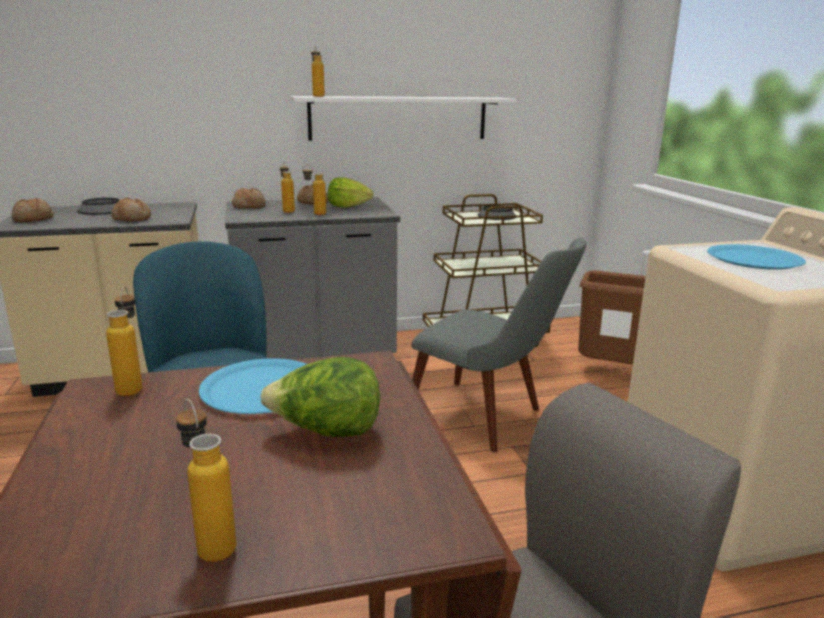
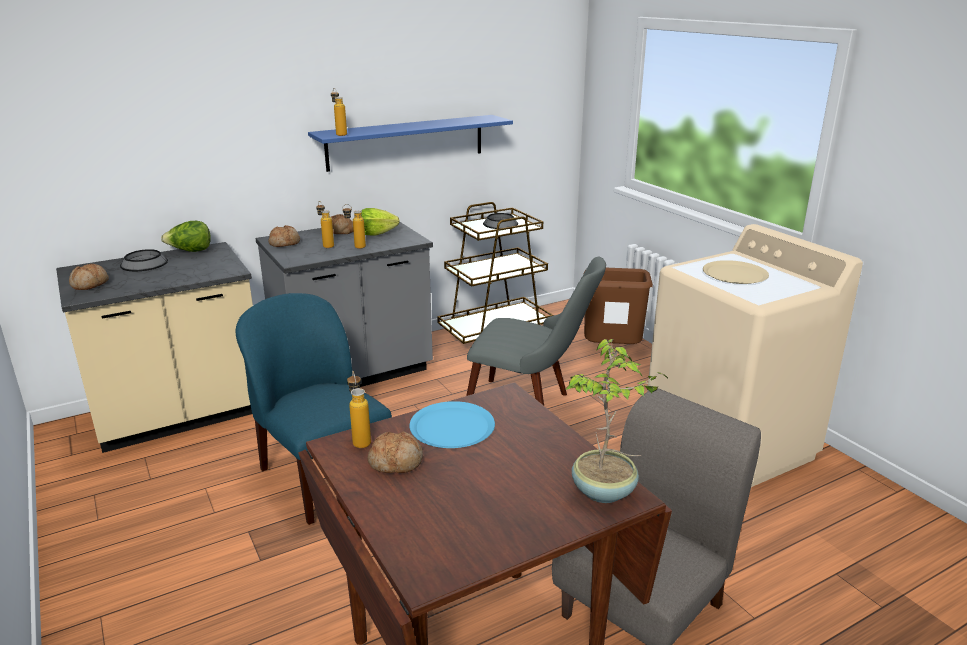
camera: 15 degrees left, 5 degrees up
bread [111,198,151,222] -> bread moved to [368,431,423,473]
bottle [176,399,236,562] -> none
lettuce [260,357,380,437] -> lettuce moved to [161,221,211,252]
white shelf [290,96,516,141] -> blue shelf [308,115,513,172]
blue plate [707,244,806,270] -> beige plate [703,260,769,284]
none -> potted plant [566,339,669,503]

